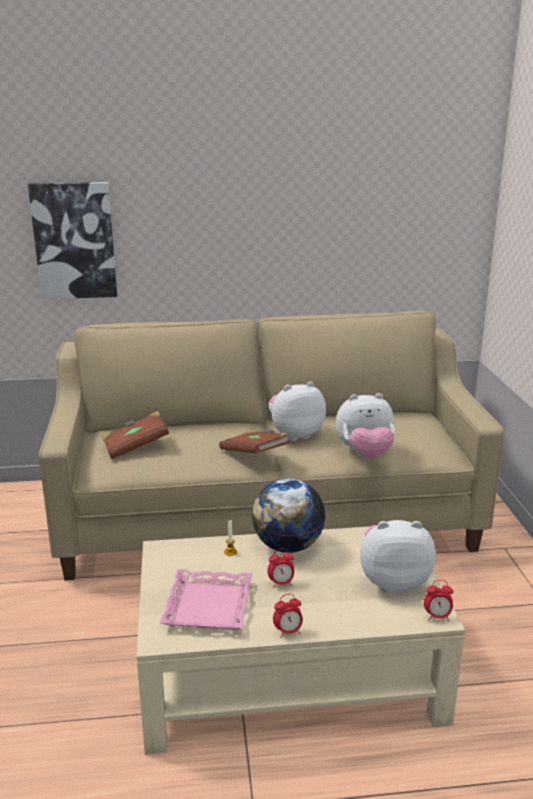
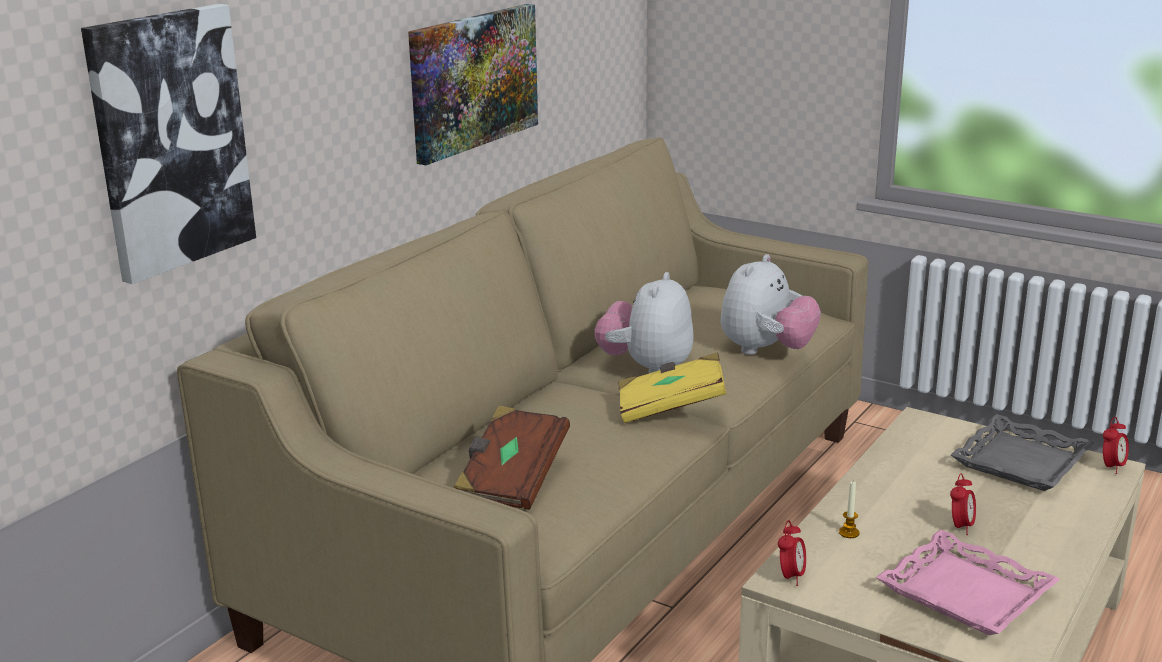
camera: 50 degrees left, 0 degrees up
brown book [219,430,290,454] -> yellow book [619,352,726,423]
globe [252,479,325,553] -> none
alarm clock [273,594,303,638] -> alarm clock moved to [778,520,806,586]
plush toy [360,520,436,593] -> grey tray [951,414,1094,491]
none -> picture [408,4,538,165]

